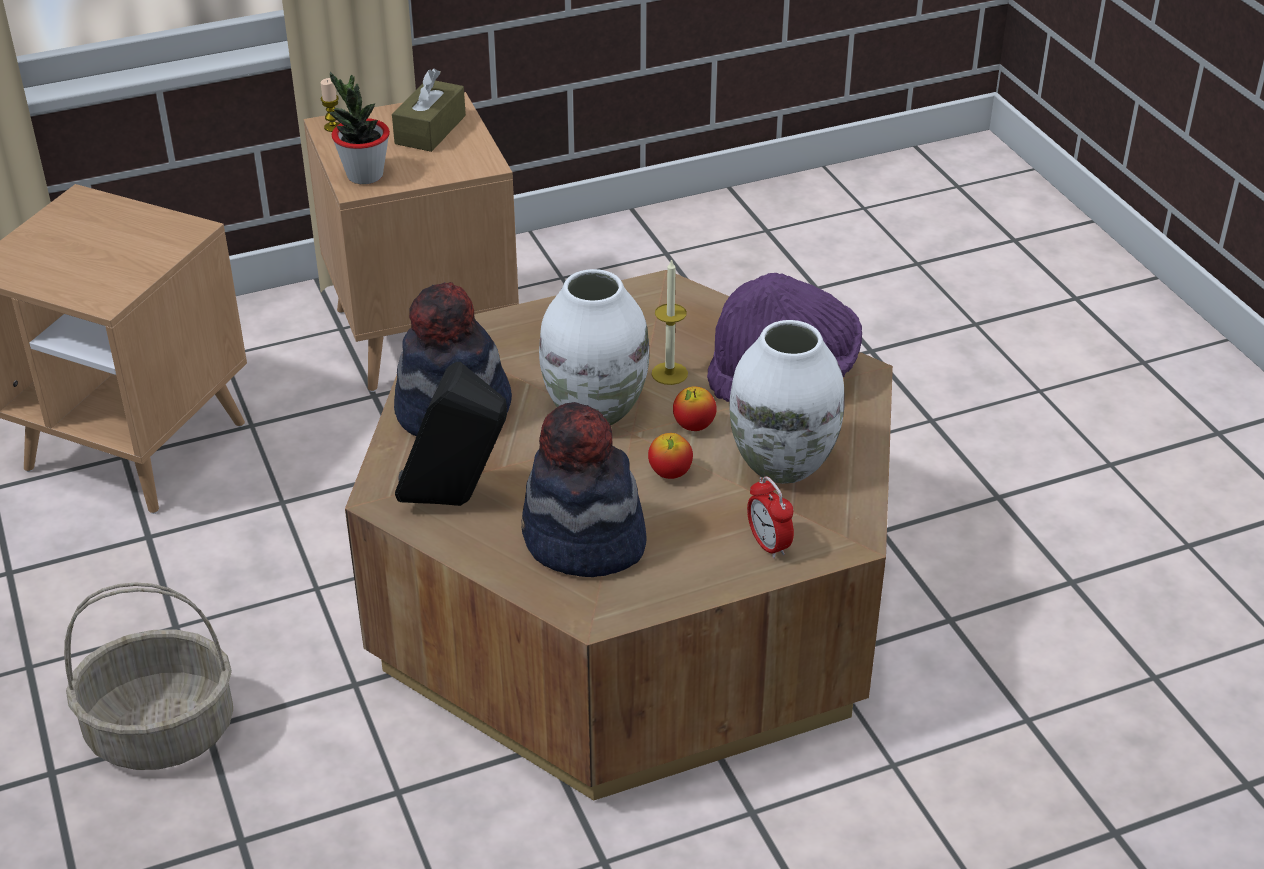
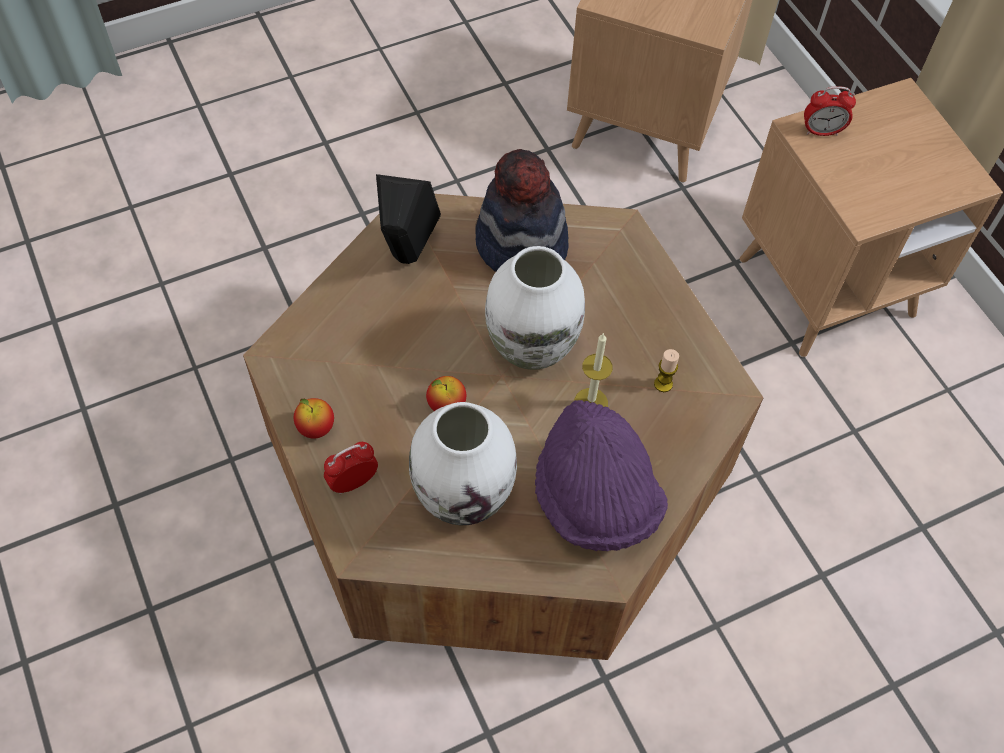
camera: 85 degrees right, 20 degrees up
basket [64,582,233,770] -> none
candle [321,78,340,132] -> candle moved to [654,349,679,392]
potted plant [330,72,390,184] -> alarm clock [804,86,856,136]
brown tissue box [392,68,466,152] -> none
hat [521,402,647,577] -> none
apple [673,386,717,431] -> apple moved to [294,398,334,439]

